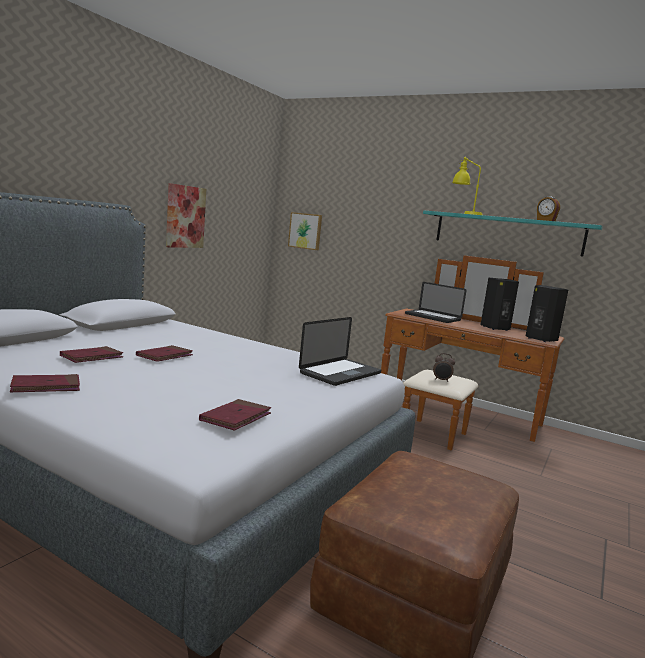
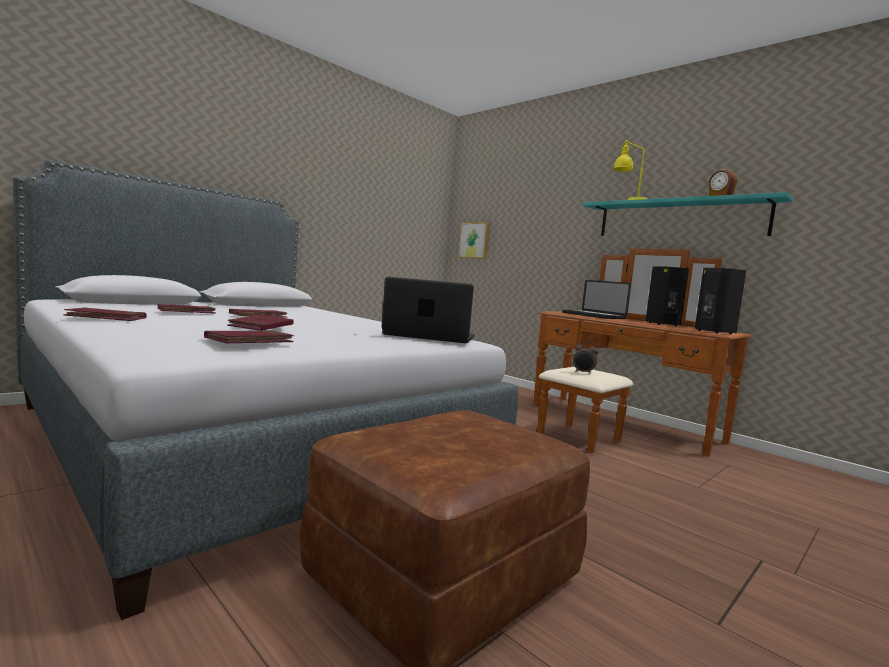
camera: 15 degrees right, 5 degrees down
picture [166,183,206,248] -> none
laptop [299,317,381,386] -> laptop turned 135 degrees counterclockwise [382,277,474,343]
none -> red book [227,315,294,331]

